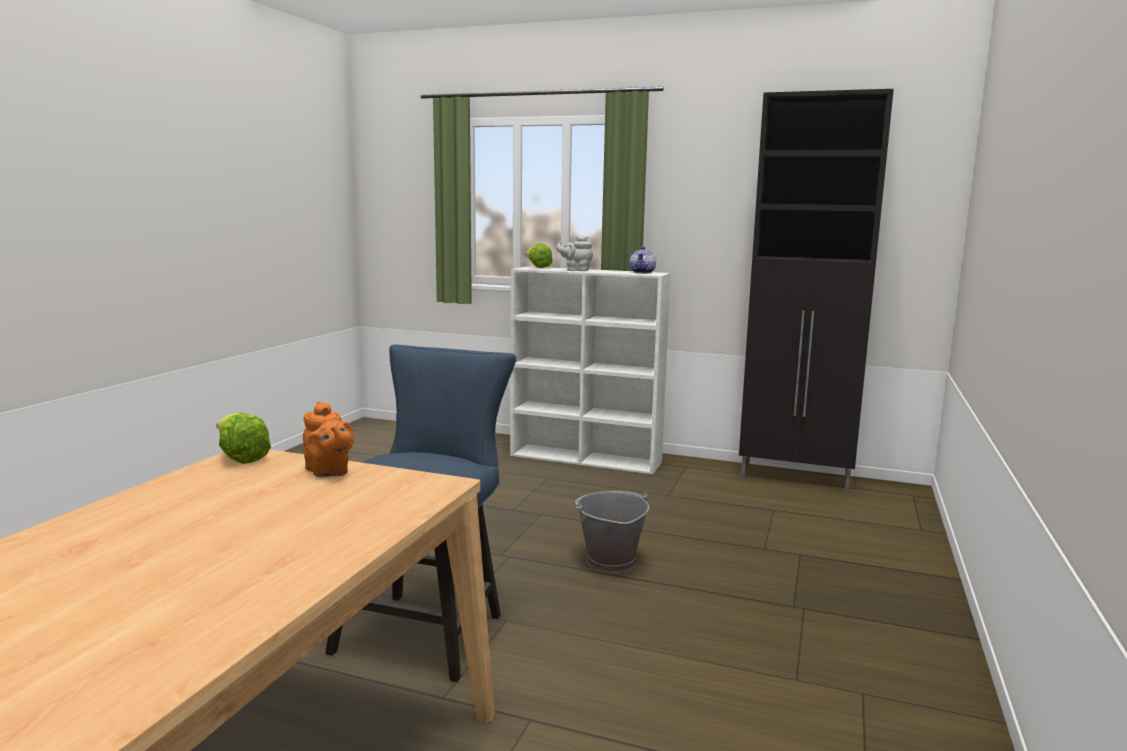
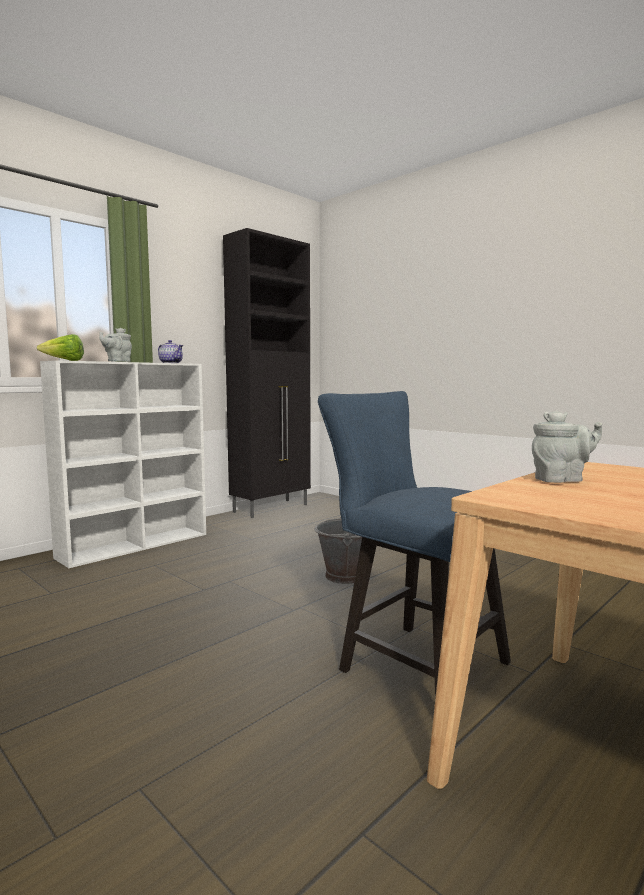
camera: 65 degrees left, 5 degrees down
lettuce [216,412,271,464] -> none
orange teapot [303,401,354,477] -> grey teapot [532,410,602,483]

